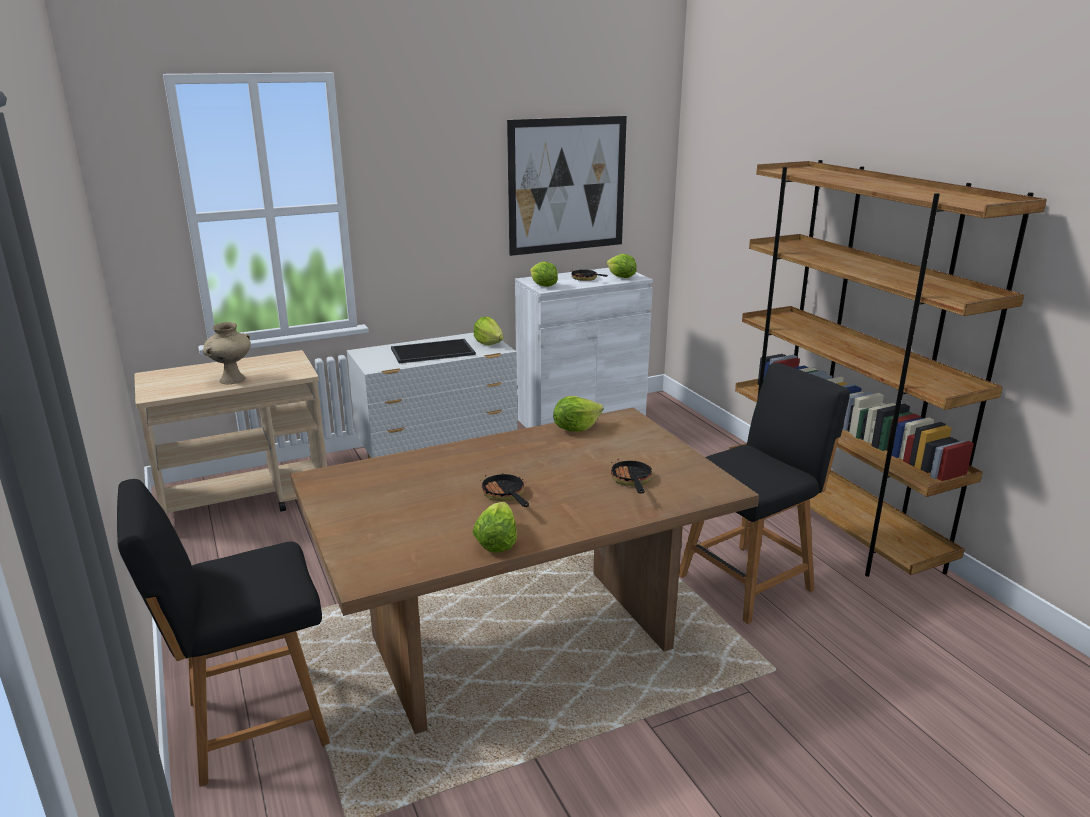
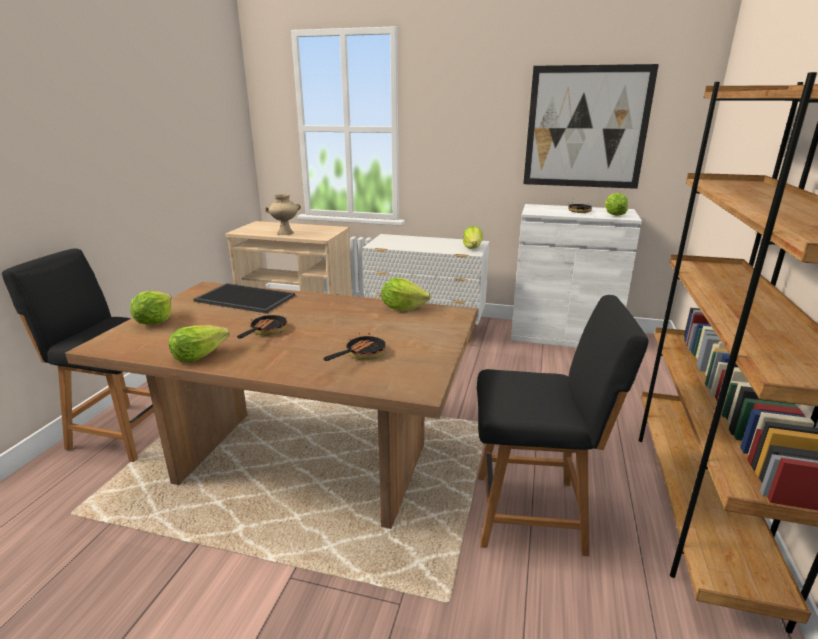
camera: 40 degrees right, 0 degrees up
tray [391,339,476,363] -> tray moved to [194,283,295,313]
lettuce [530,262,558,287] -> lettuce moved to [130,291,172,325]

